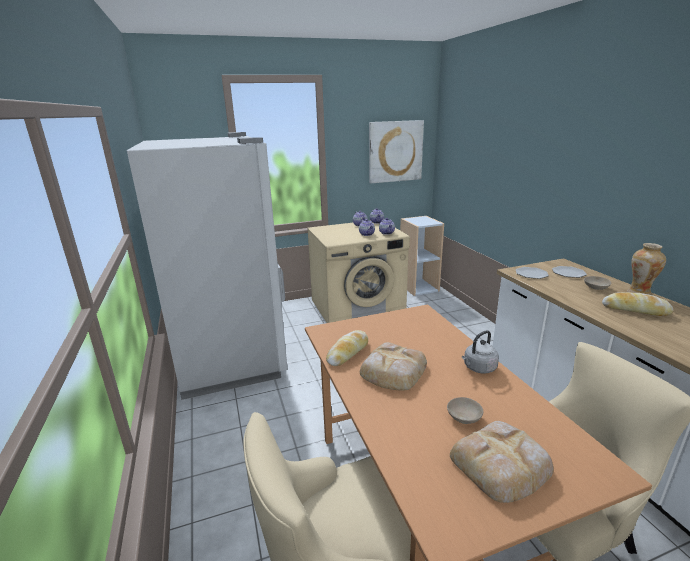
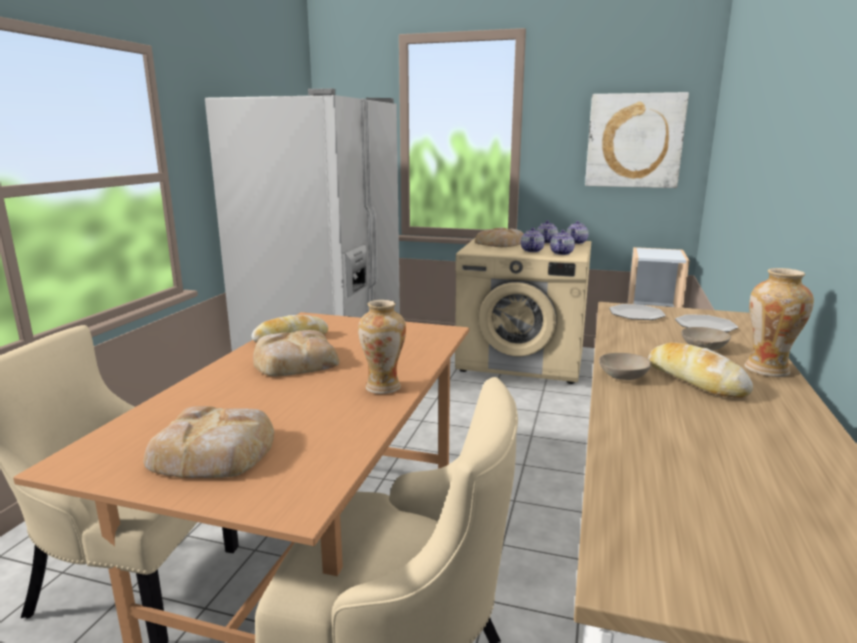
camera: 35 degrees right, 5 degrees down
beige bowl [447,397,483,424] -> beige bowl moved to [599,353,652,380]
grey kettle [462,330,499,374] -> vase [358,300,406,394]
none -> bread [475,228,524,247]

